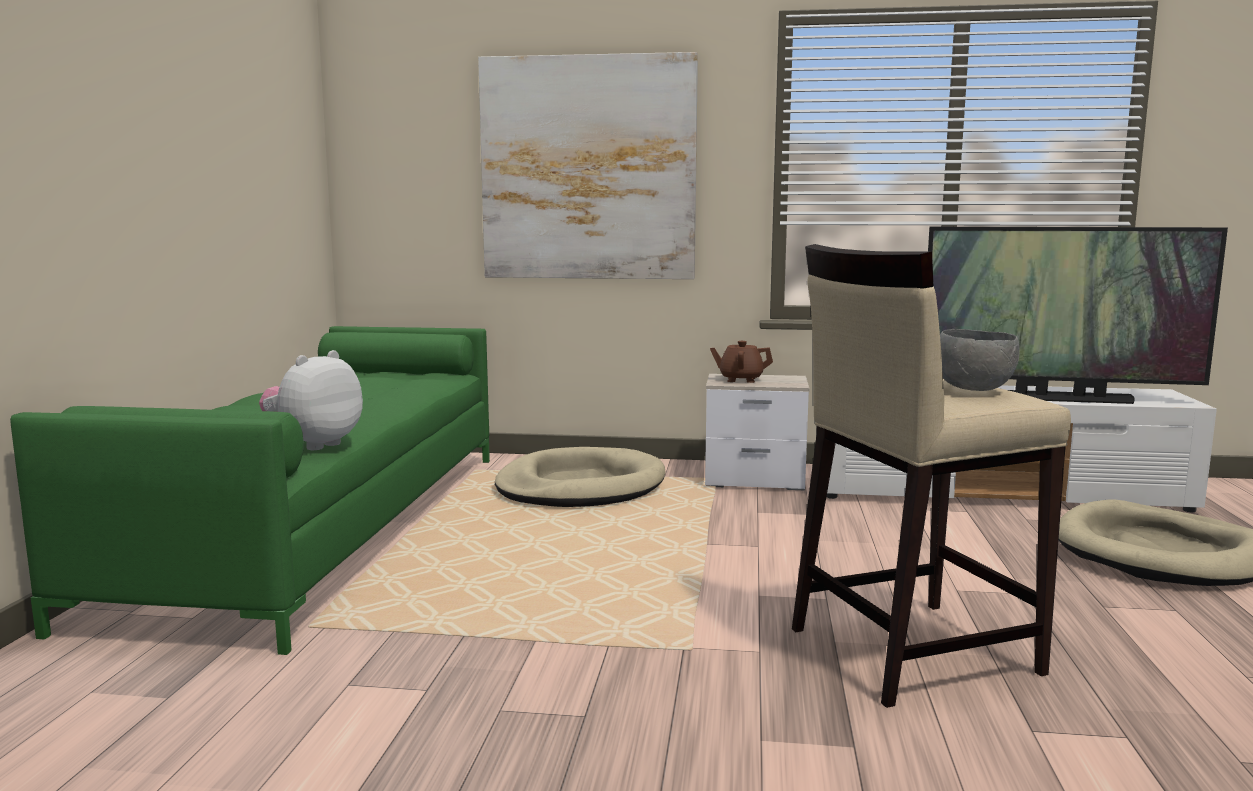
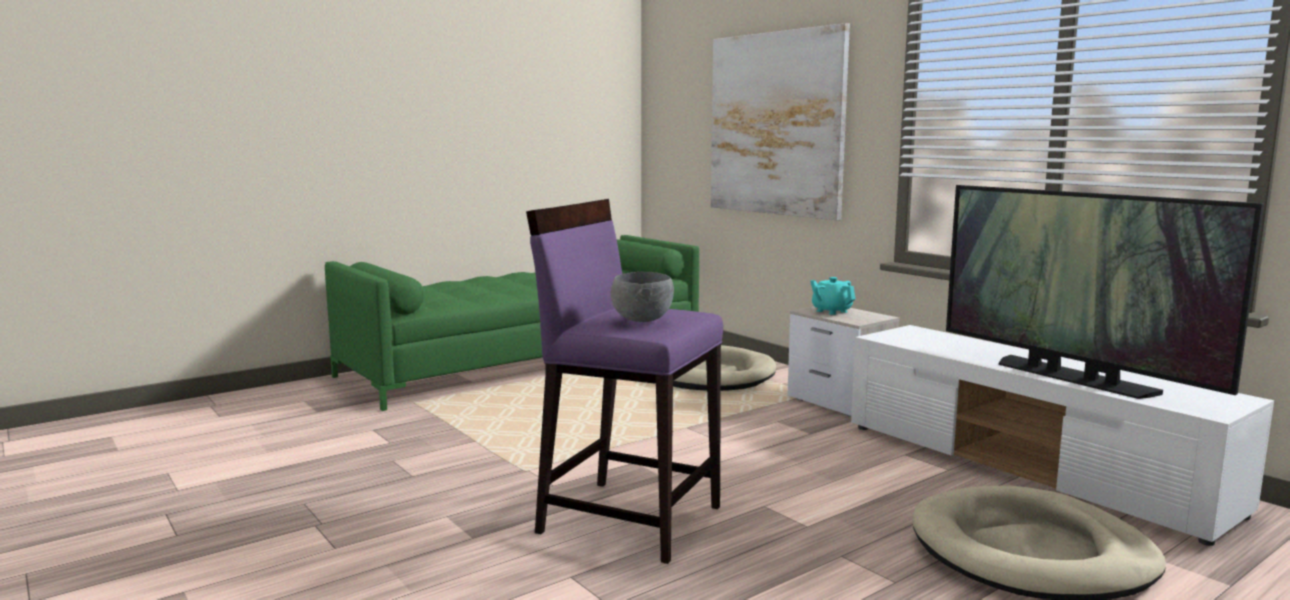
camera: 45 degrees right, 0 degrees up
plush toy [259,350,363,450] -> none
brown teapot [710,341,773,383] -> turquoise teapot [810,277,855,315]
beige stool [792,244,1071,708] -> purple stool [526,199,723,564]

